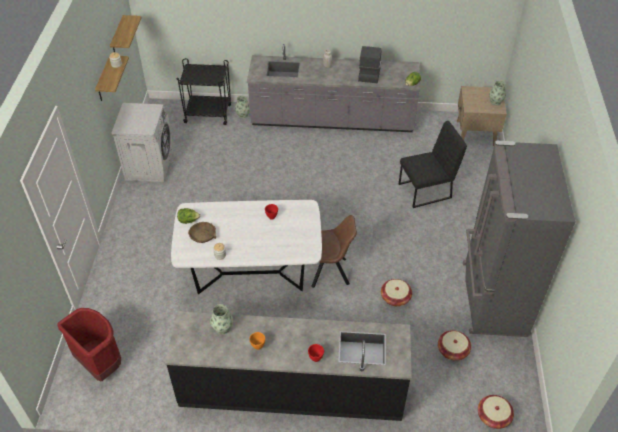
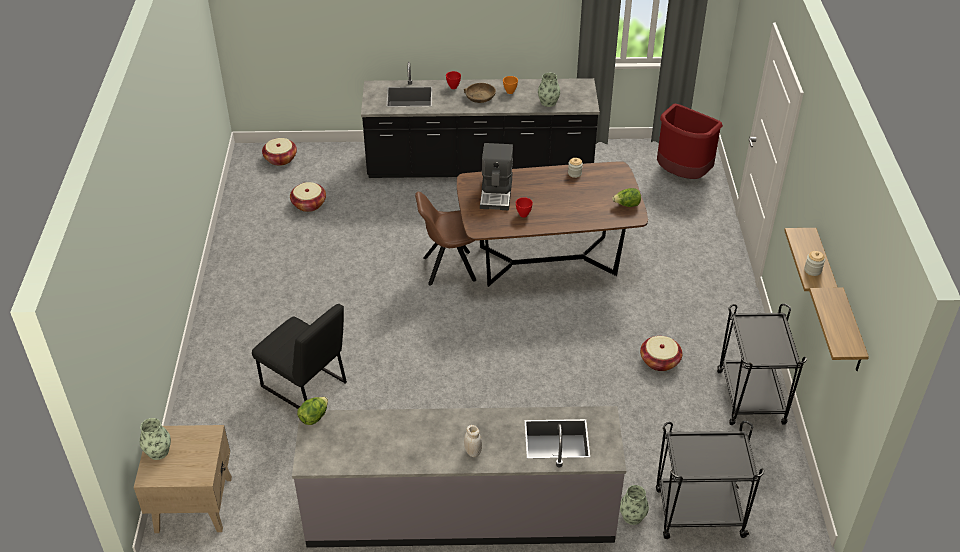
camera: 175 degrees right, 5 degrees down
white washing machine [112,103,173,182] -> black cart [717,303,807,425]
white dining table [171,200,322,295] -> brown dining table [457,161,648,287]
brown bowl [188,222,216,243] -> brown bowl moved to [464,83,496,103]
coffee machine [358,46,382,83] -> coffee machine moved to [480,143,513,211]
basket [381,279,412,306] -> basket moved to [640,336,683,371]
black chair [399,121,467,208] -> black chair turned 120 degrees counterclockwise [252,304,347,409]
grey fridge [463,141,575,337] -> none

